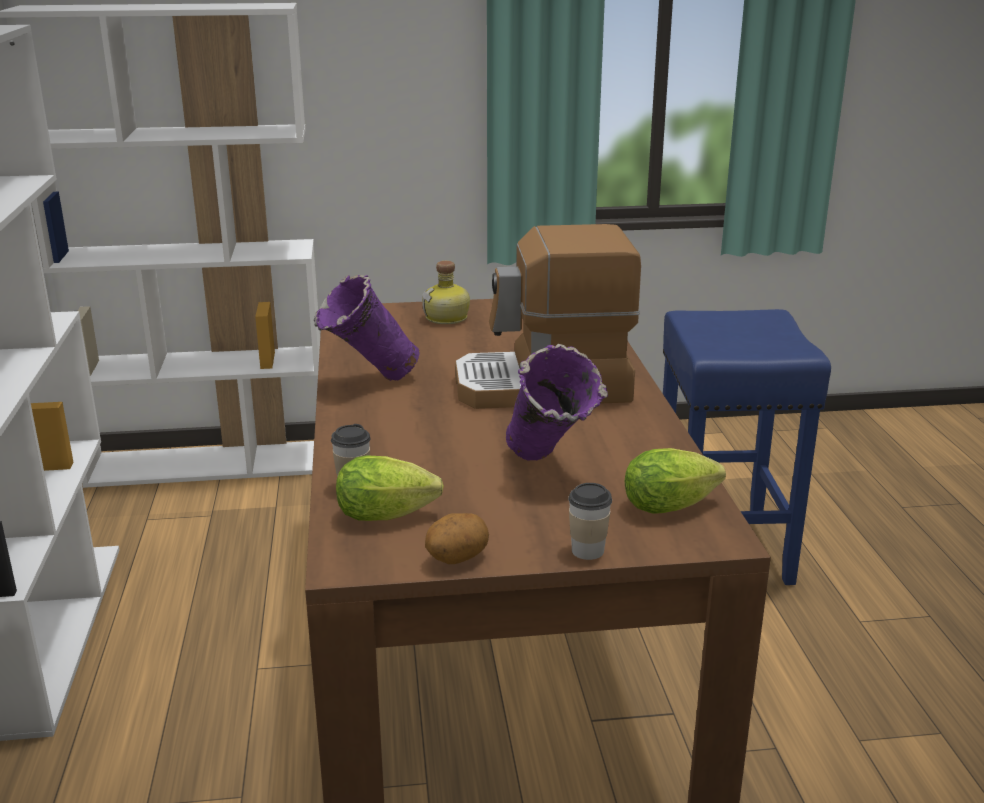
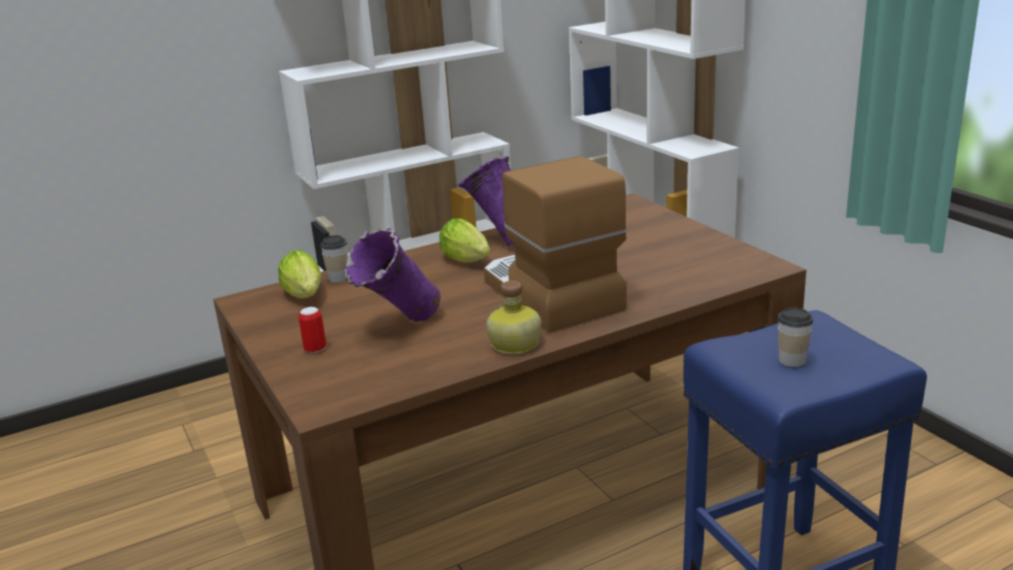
camera: 70 degrees right, 0 degrees up
bottle [422,261,470,324] -> bottle moved to [486,281,541,354]
potato [425,513,489,564] -> none
cup [568,483,612,560] -> cup moved to [778,308,813,367]
lettuce [625,448,726,514] -> lettuce moved to [439,218,490,263]
none -> can [298,307,326,353]

